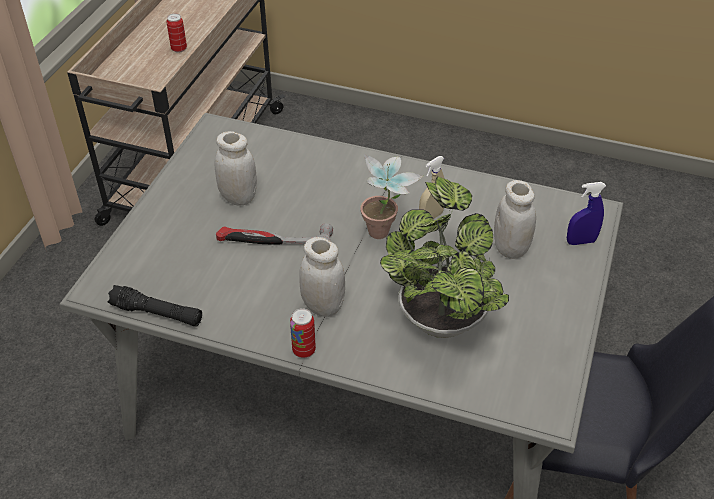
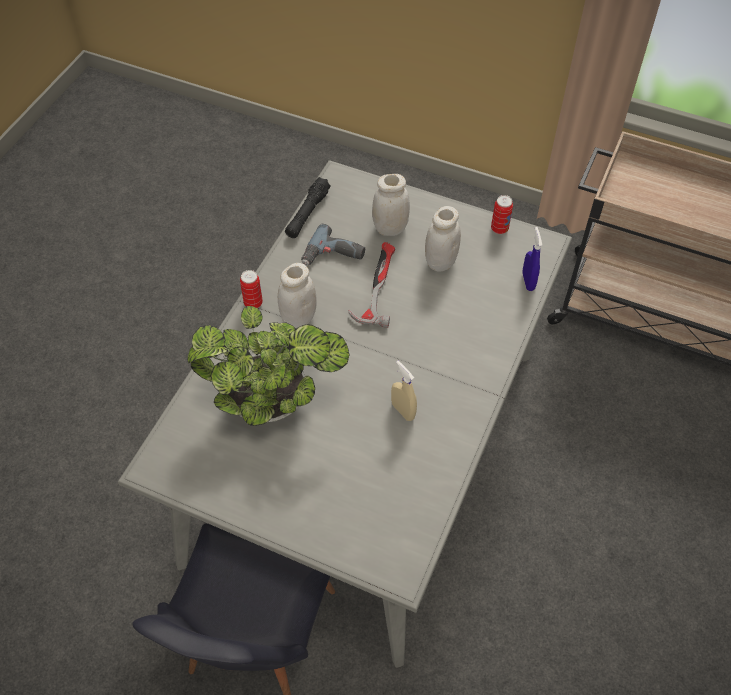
camera: 95 degrees right, 10 degrees up
can [167,13,187,53] -> can moved to [491,195,513,234]
potted plant [360,154,423,239] -> none
white jar [494,180,536,259] -> white jar moved to [372,174,410,236]
blue spray bottle [567,182,606,245] -> blue spray bottle moved to [522,227,542,291]
none -> power drill [301,223,365,266]

